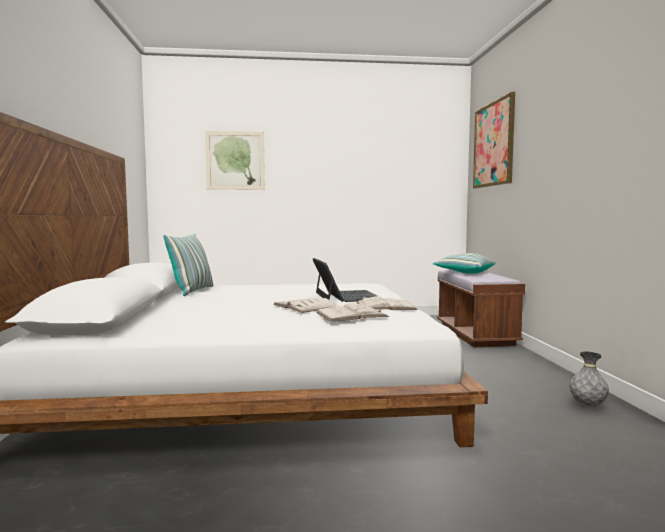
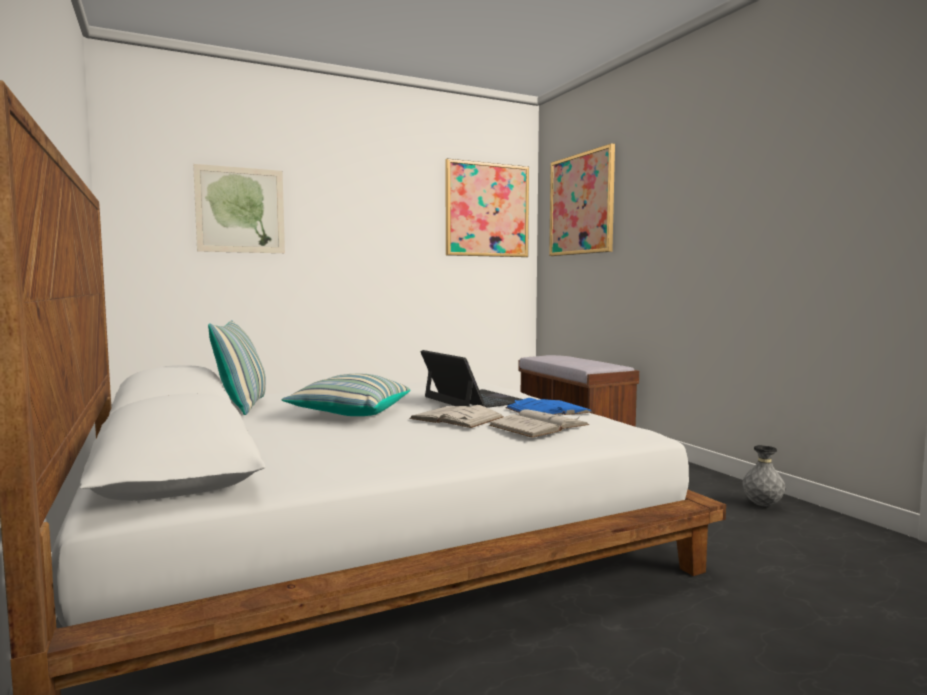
camera: 20 degrees left, 0 degrees up
white book [356,296,418,310] -> blue book [505,398,592,415]
pillow [433,253,496,273] -> pillow moved to [282,374,410,416]
none -> picture [445,159,529,257]

